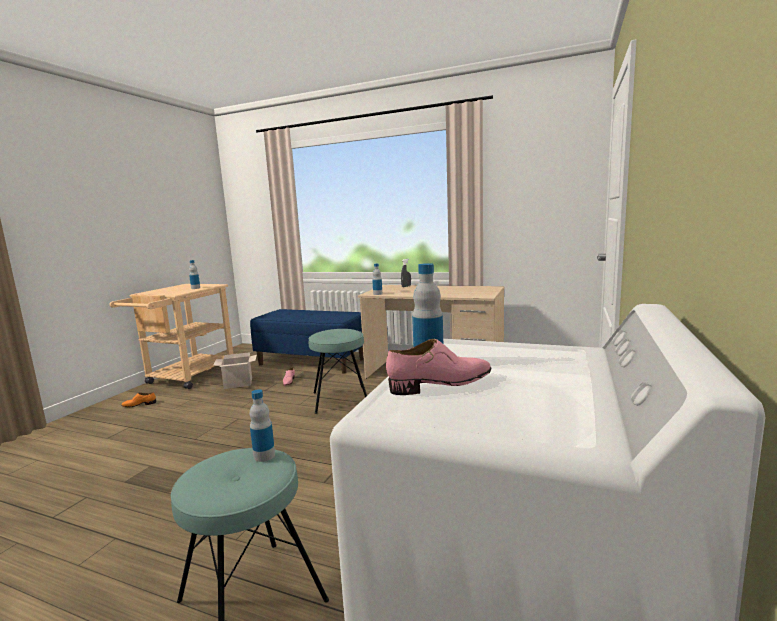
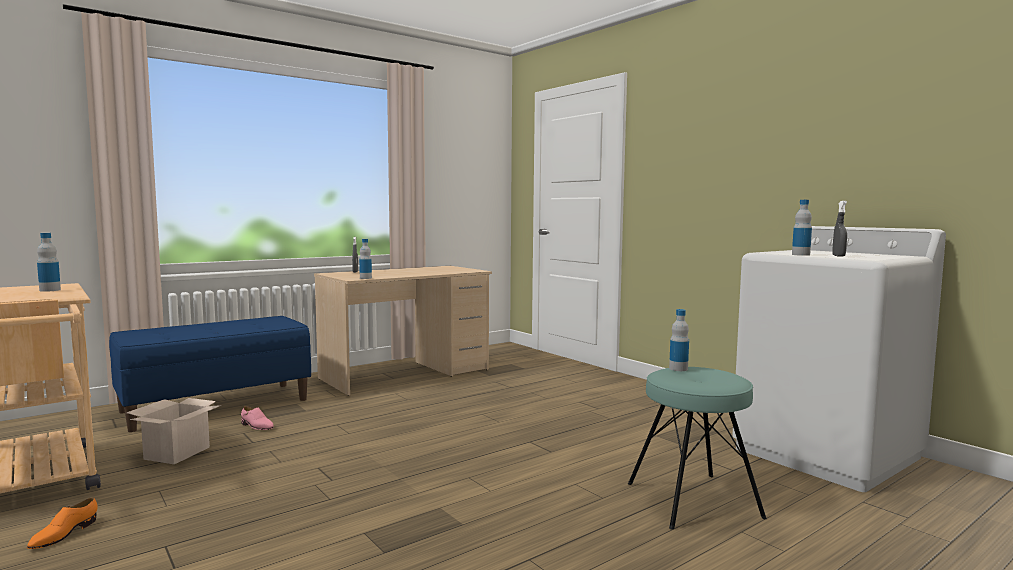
camera: 60 degrees left, 5 degrees down
turquoise stool [309,329,367,414] -> none
pink shoe [386,339,491,395] -> grey spray bottle [832,201,847,257]

